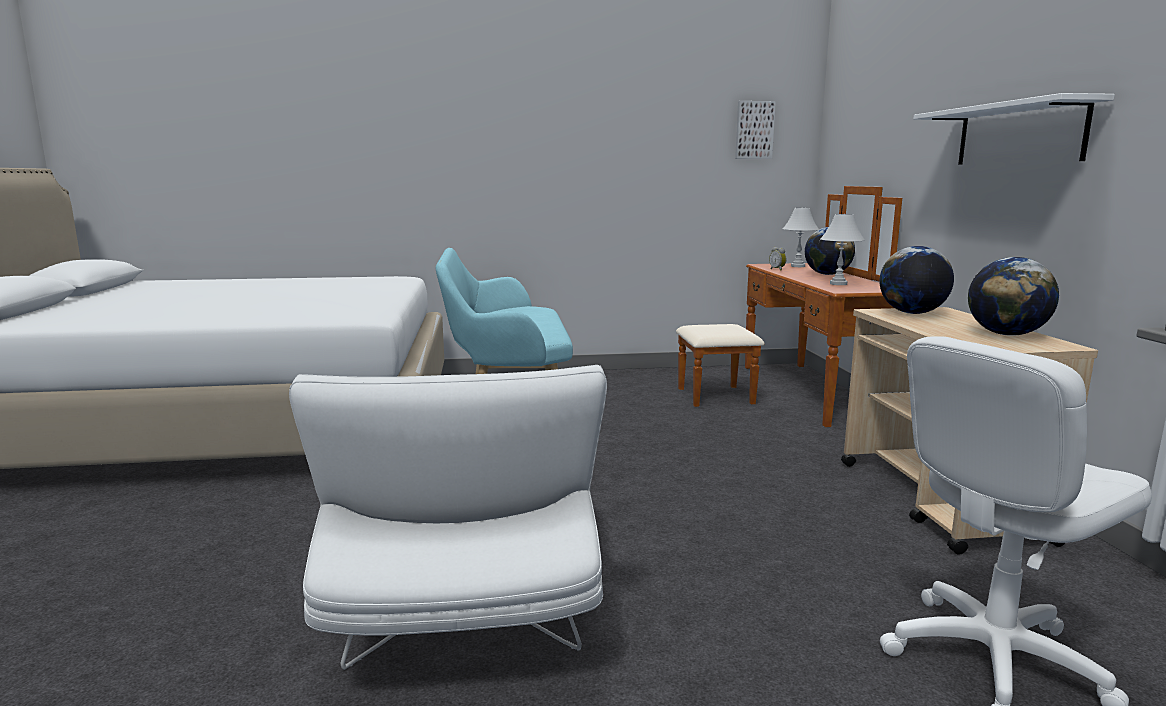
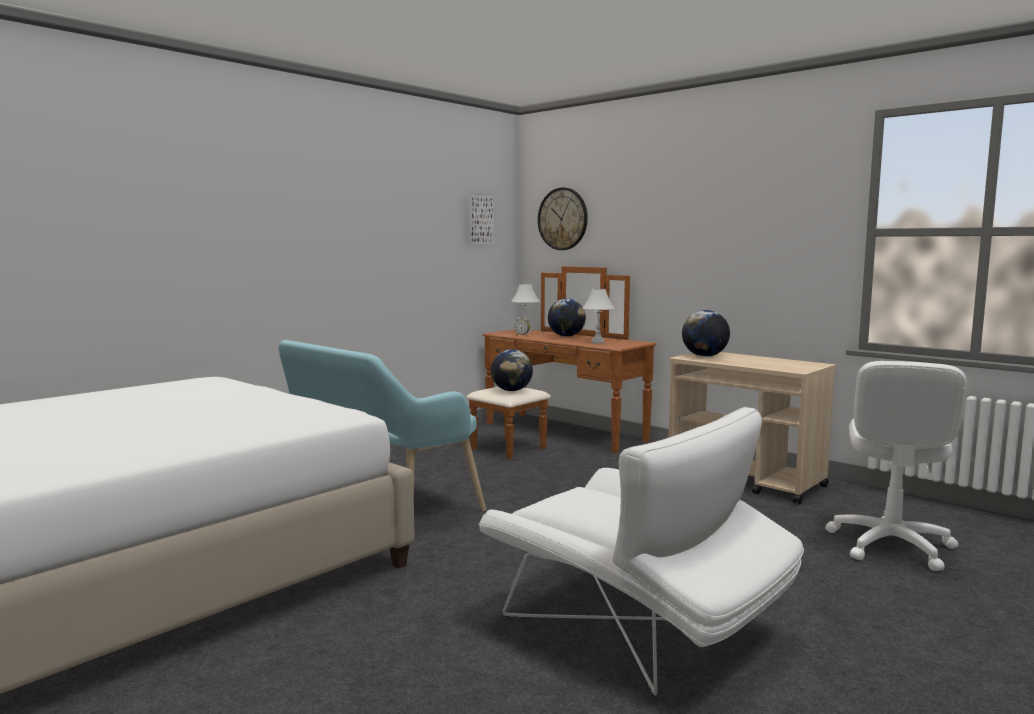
camera: 40 degrees left, 5 degrees down
white shelf [913,93,1115,164] -> none
globe [968,257,1059,336] -> globe moved to [491,349,533,391]
none -> wall clock [538,188,588,250]

